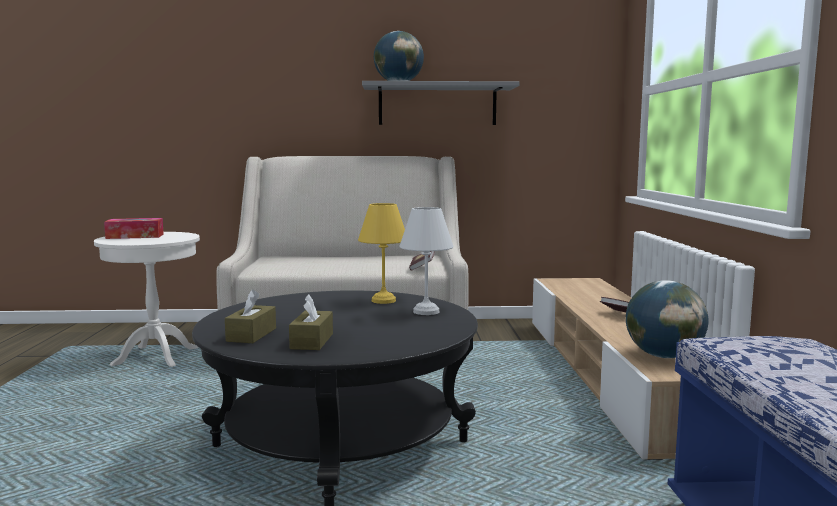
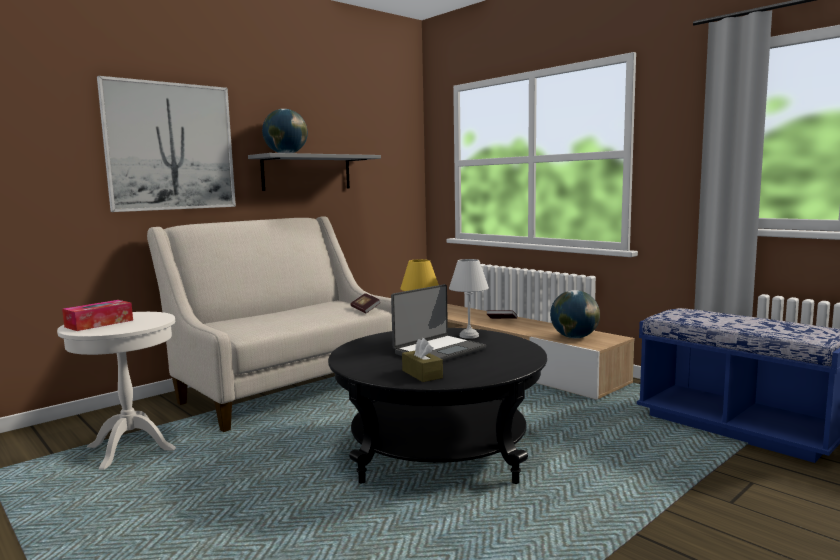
camera: 40 degrees left, 0 degrees up
brown tissue box [289,294,333,350] -> none
none -> picture [97,76,236,212]
none -> laptop [391,284,486,362]

